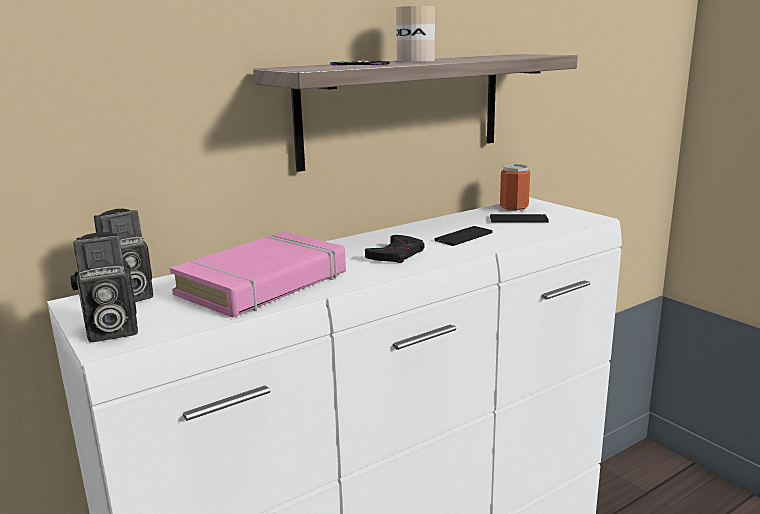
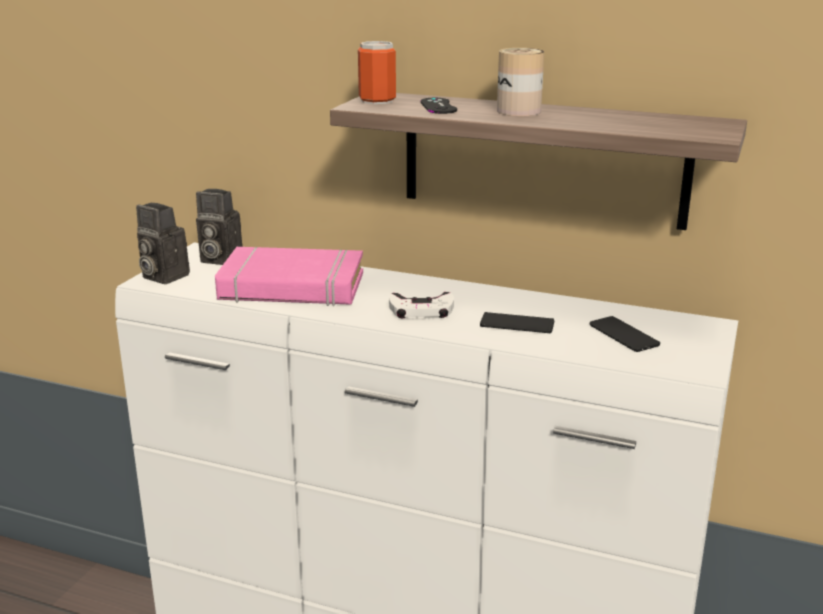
camera: 55 degrees right, 5 degrees up
black game controller [365,235,425,263] -> white game controller [389,292,454,318]
can [500,164,530,211] -> can moved to [358,41,396,104]

